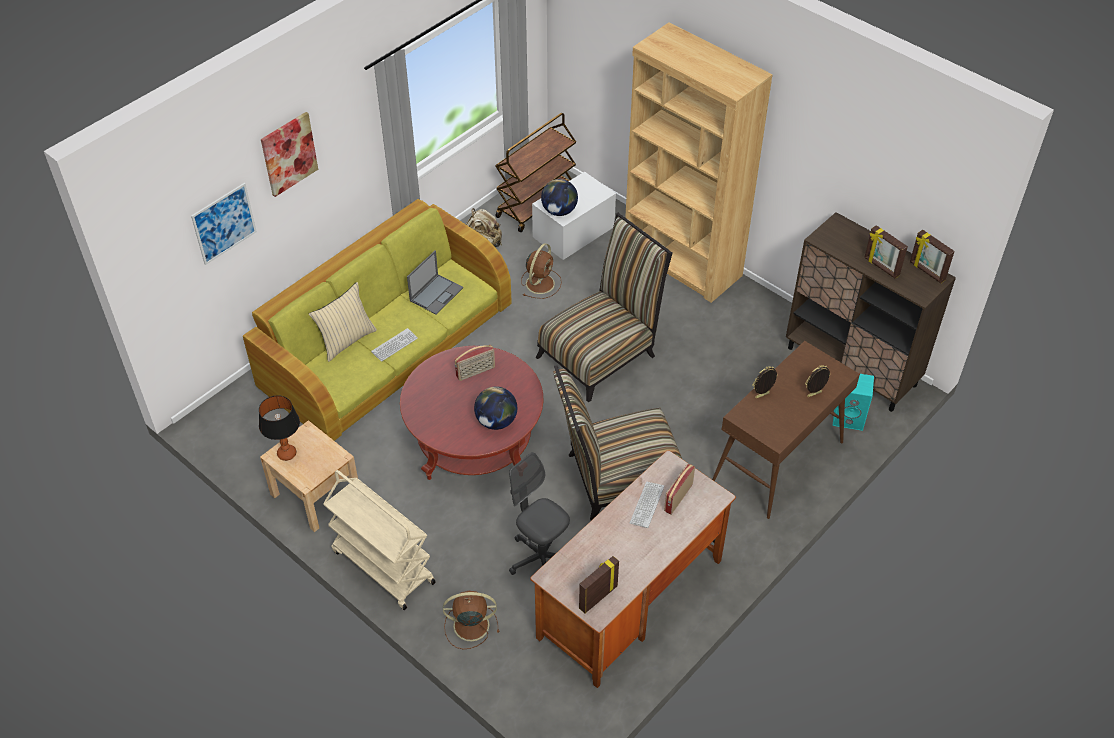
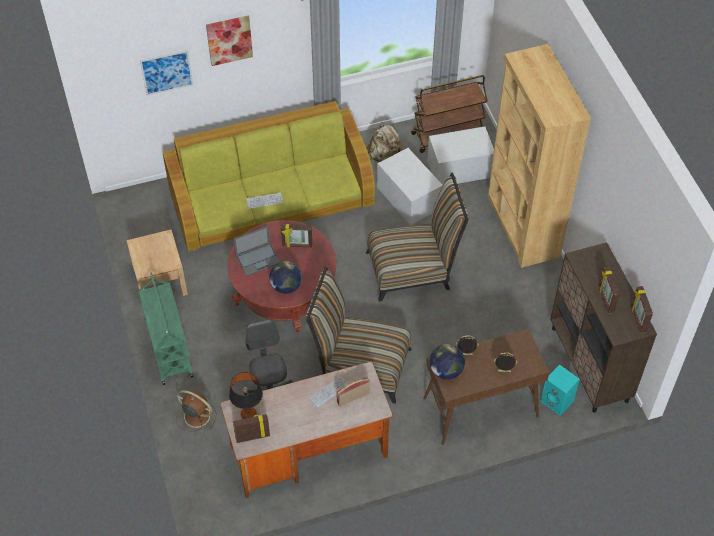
camera: 30 degrees right, 5 degrees up
table lamp [259,395,300,461] -> table lamp moved to [229,372,263,419]
beige pillow [309,282,377,362] -> none
beige cart [323,470,436,610] -> green cart [139,272,194,385]
laptop [407,251,463,314] -> laptop moved to [234,226,280,276]
radio [455,345,495,381] -> picture frame [281,224,312,247]
brown fan [521,243,562,299] -> white storage box [377,148,443,225]
globe [541,179,578,216] -> globe moved to [430,344,465,380]

